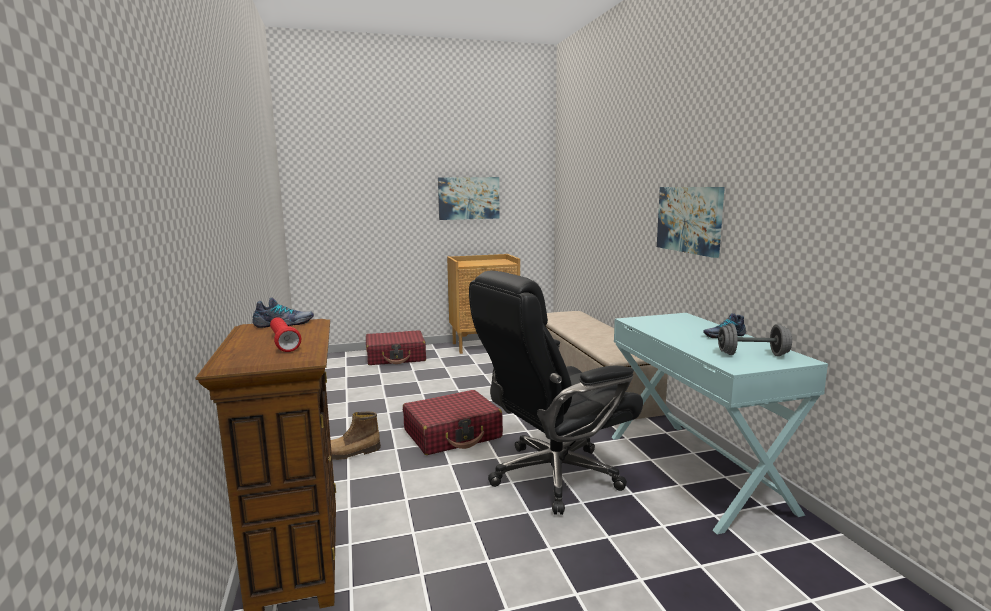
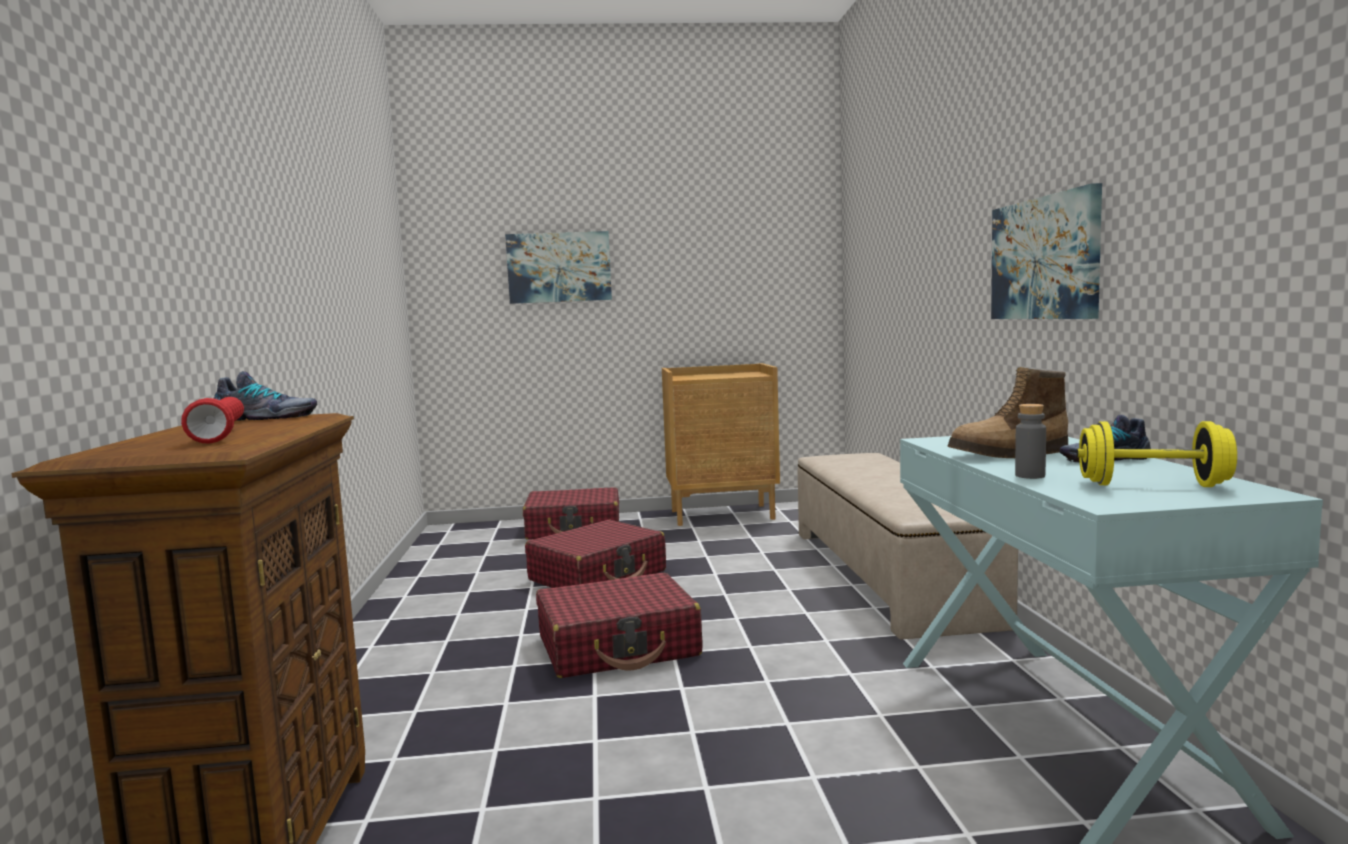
camera: 10 degrees right, 5 degrees down
boot [331,412,381,460] -> boot moved to [947,367,1068,458]
picture [438,177,500,220] -> picture moved to [505,231,612,304]
black office chair [469,270,643,515] -> none
grey dumbbell [718,323,792,356] -> yellow dumbbell [1077,421,1237,487]
none -> red suitcase [525,520,666,588]
none -> grey bottle [1015,404,1046,479]

